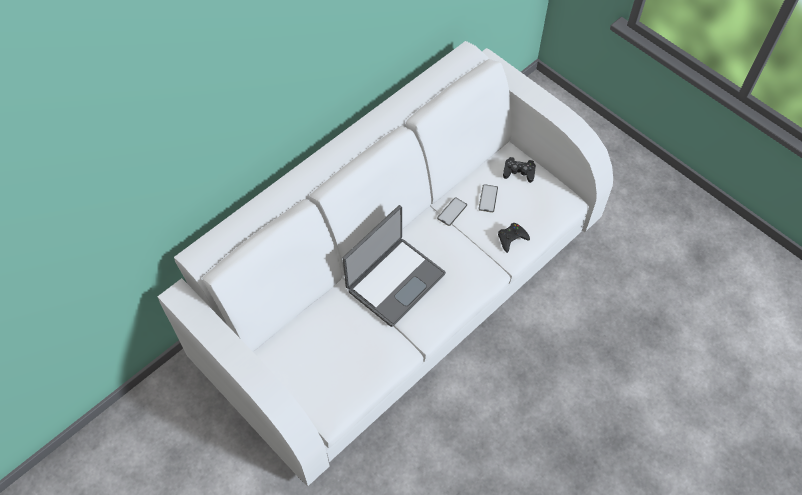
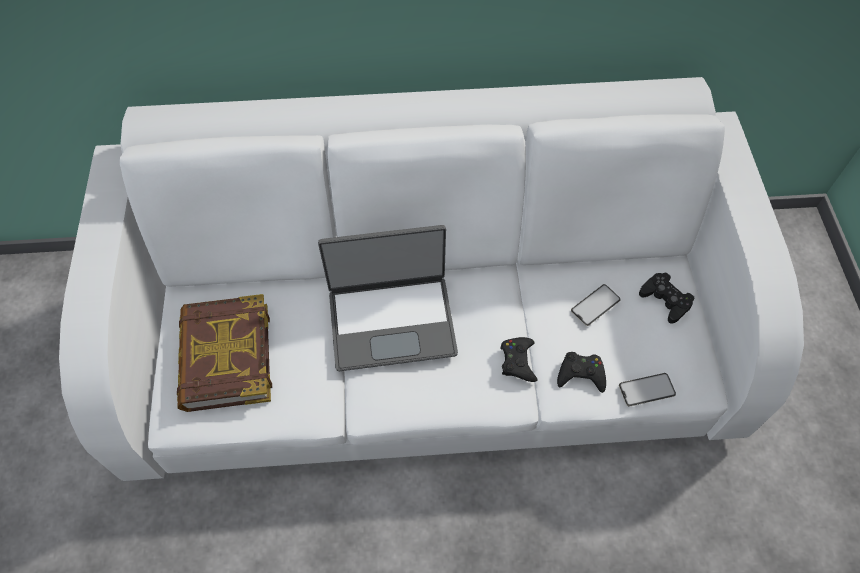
camera: 40 degrees right, 0 degrees up
phone [437,197,467,226] -> phone moved to [619,373,676,407]
none -> book [177,294,272,412]
none -> black game controller [501,337,538,382]

